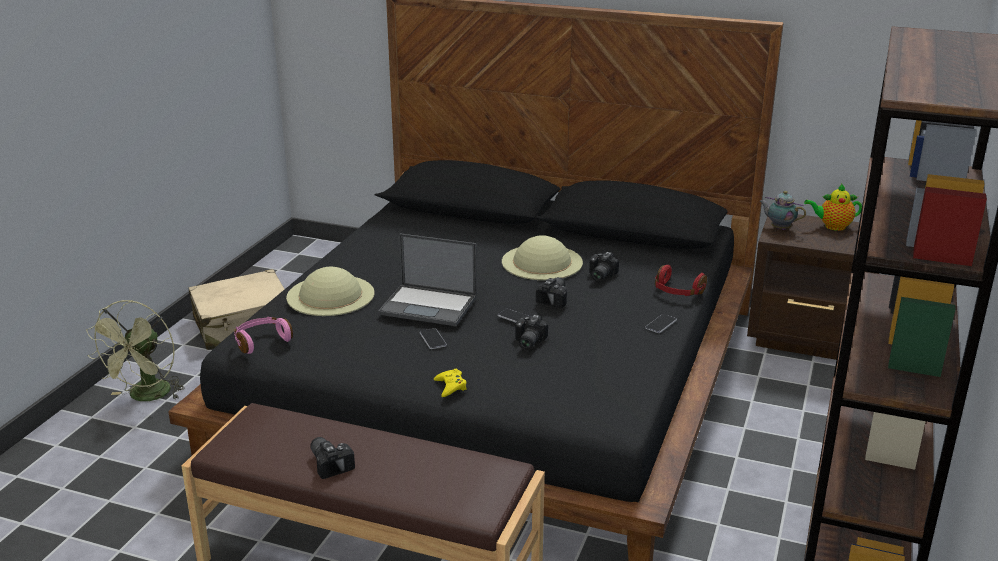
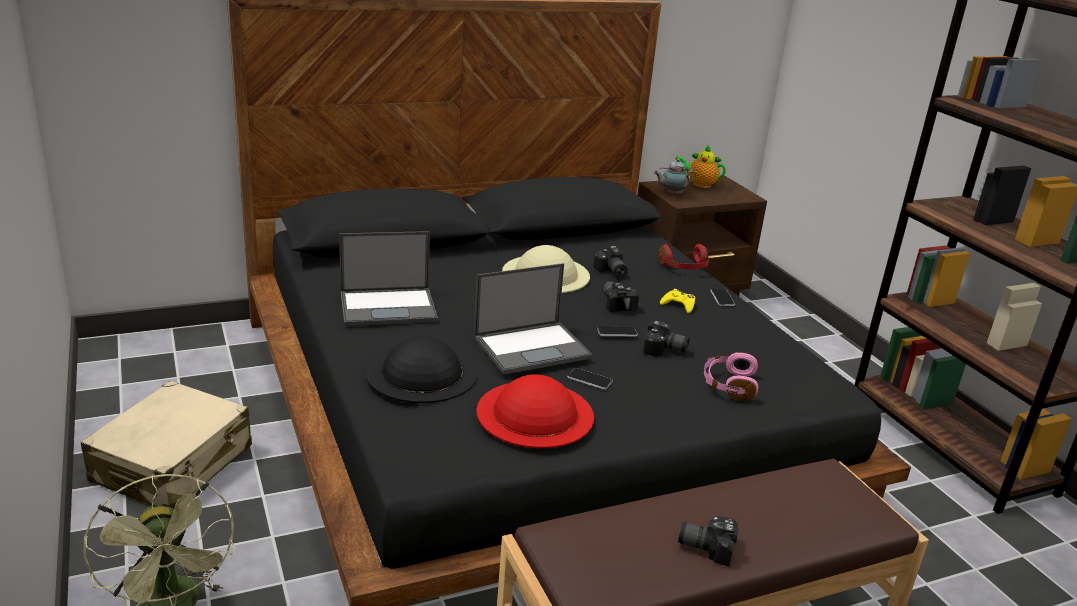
camera: 45 degrees left, 0 degrees up
pink headphones [234,317,293,354] -> pink headphones moved to [704,352,758,401]
beige hat [286,267,374,316] -> black hat [365,336,478,403]
yellow game controller [434,369,467,397] -> yellow game controller moved to [660,289,695,313]
camera [515,314,548,350] -> camera turned 45 degrees counterclockwise [643,321,689,357]
teapot [804,184,862,231] -> teapot turned 60 degrees clockwise [675,145,726,188]
none -> laptop [339,231,438,326]
none -> red hat [476,374,594,448]

